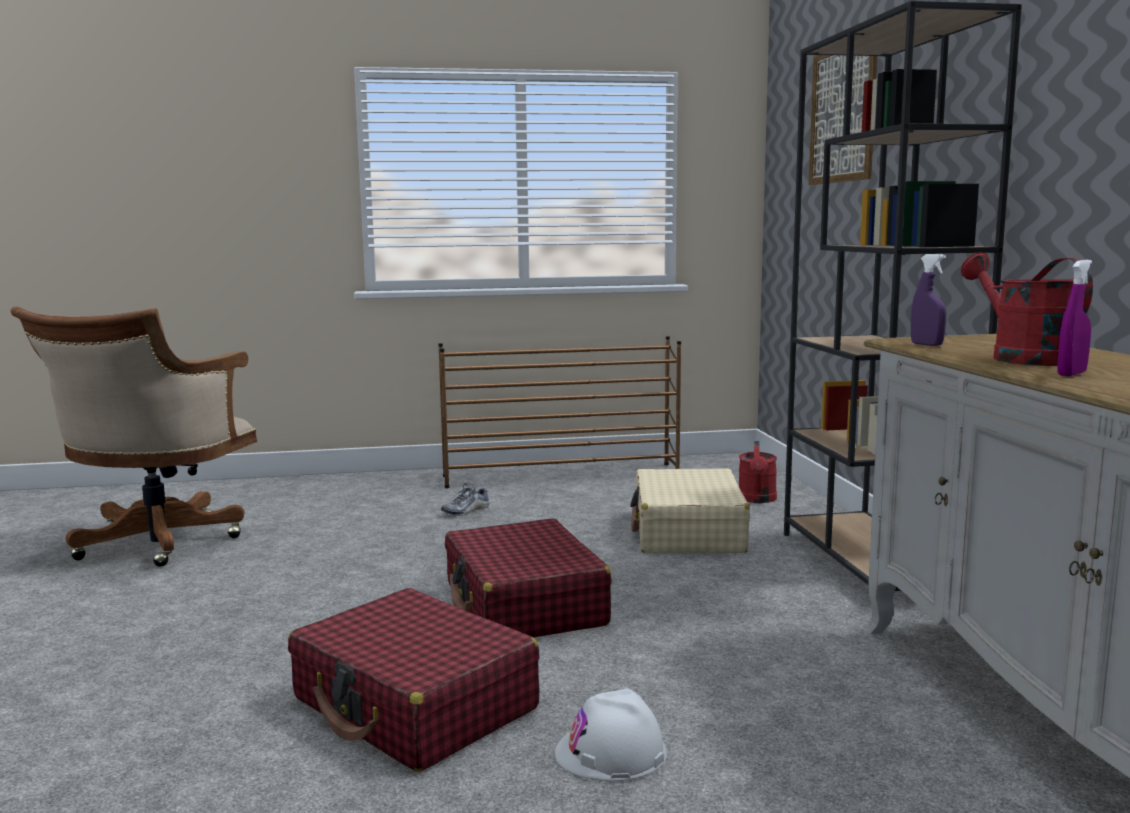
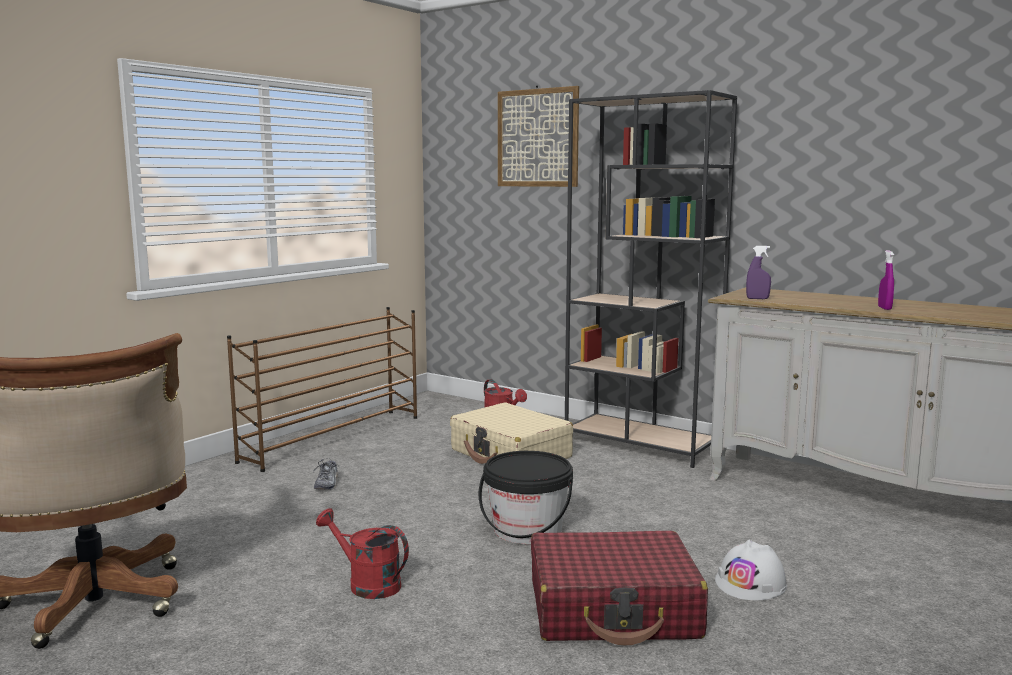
camera: 45 degrees left, 0 degrees up
red suitcase [445,518,612,637] -> black bucket [479,451,573,544]
red watering can [961,252,1093,366] -> red watering can moved to [316,508,409,599]

